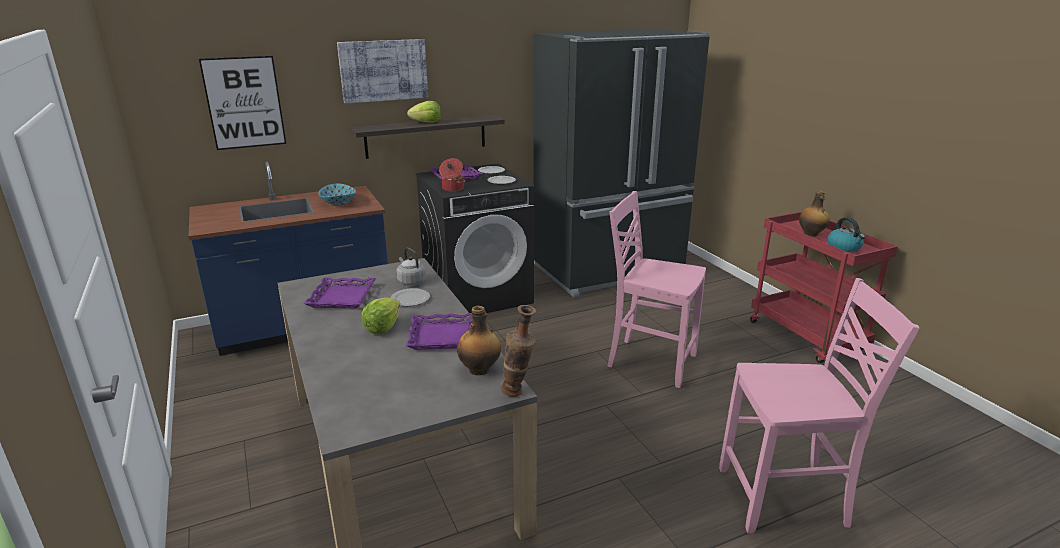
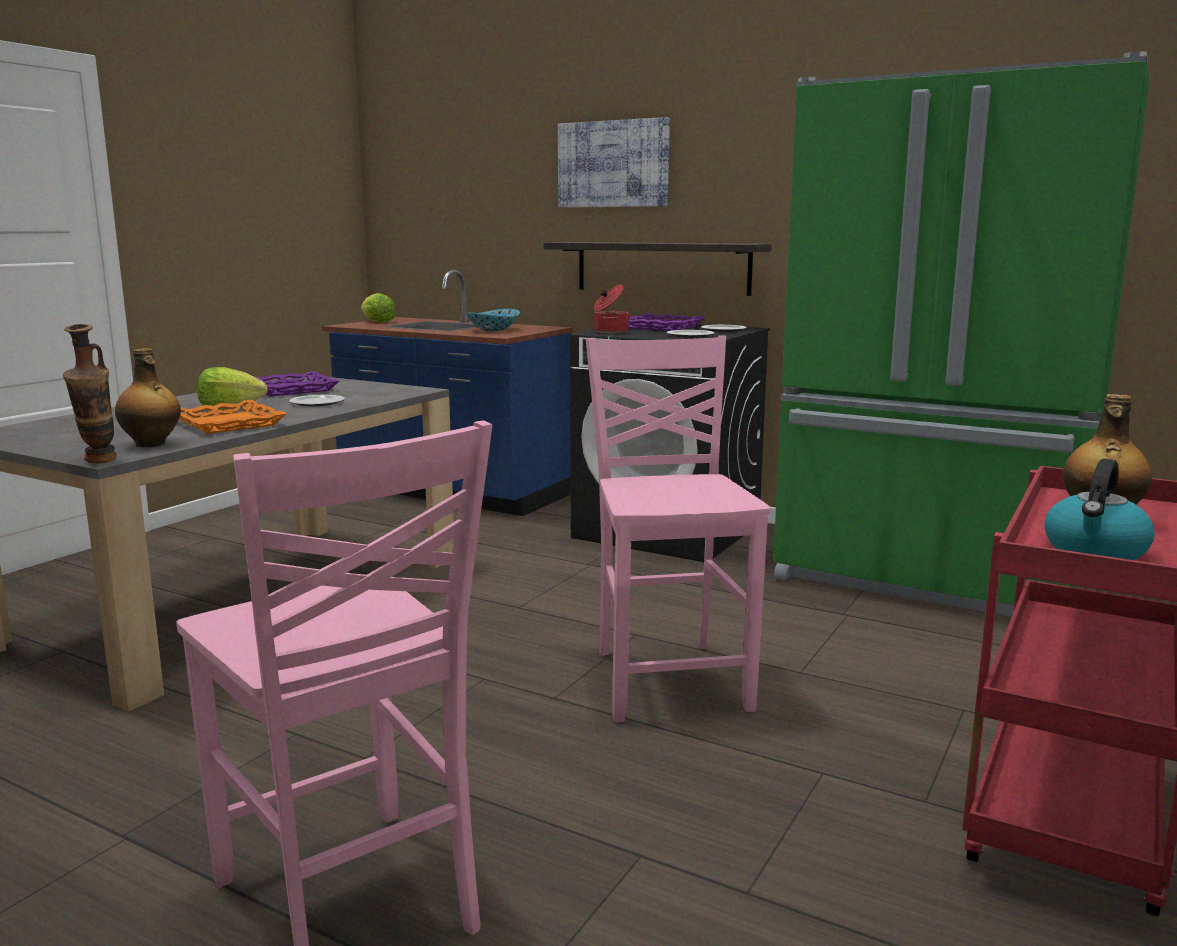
camera: 55 degrees right, 10 degrees down
picture [199,56,286,150] -> none
grey kettle [396,248,426,285] -> none
purple tray [406,313,472,350] -> orange tray [179,400,287,434]
lettuce [407,101,441,123] -> lettuce moved to [361,293,395,323]
black fridge [533,29,710,297] -> green fridge [773,51,1150,617]

